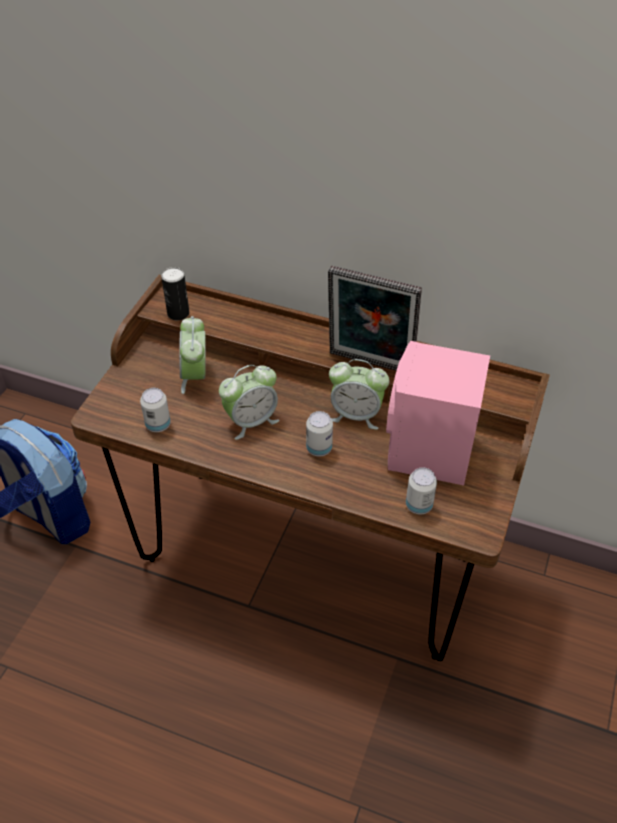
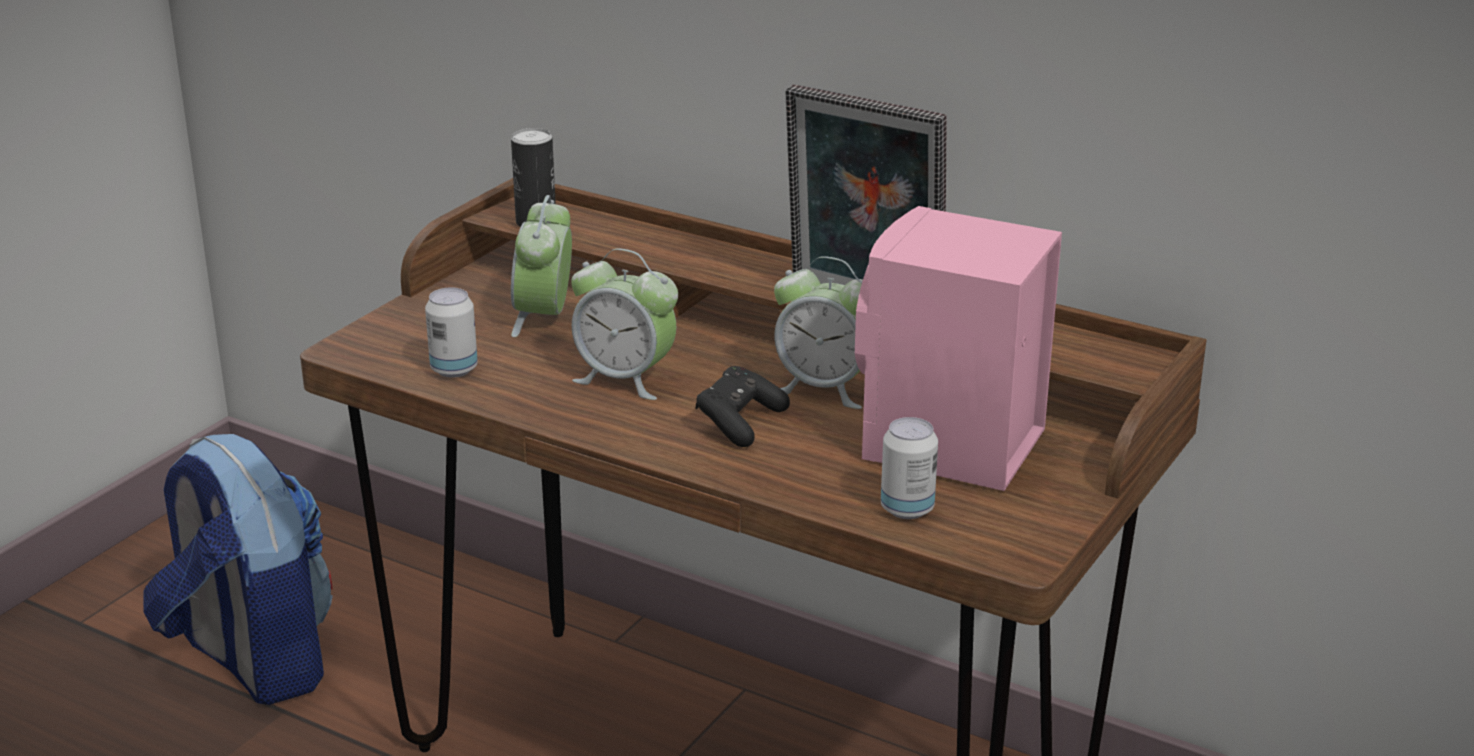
camera: 10 degrees right, 20 degrees down
alarm clock [219,365,280,440] -> alarm clock turned 45 degrees clockwise [571,249,678,400]
can [306,411,333,456] -> black game controller [695,366,790,447]

